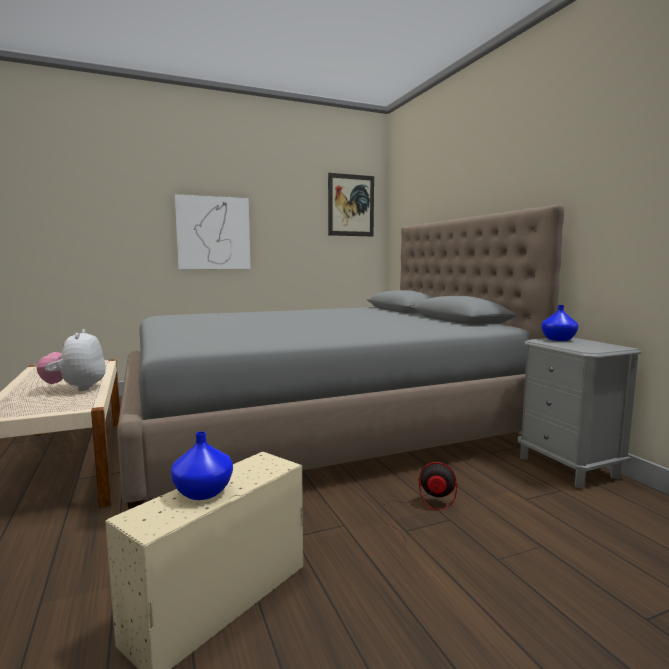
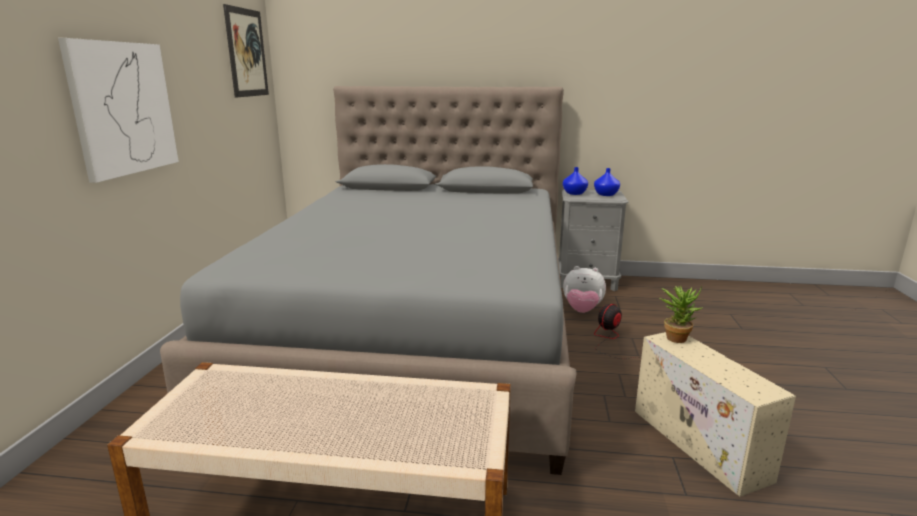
camera: 60 degrees left, 10 degrees up
plush toy [37,329,106,391] -> plush toy moved to [563,266,606,313]
blue vase [171,431,233,500] -> blue vase moved to [594,168,620,196]
none -> potted plant [660,286,702,343]

